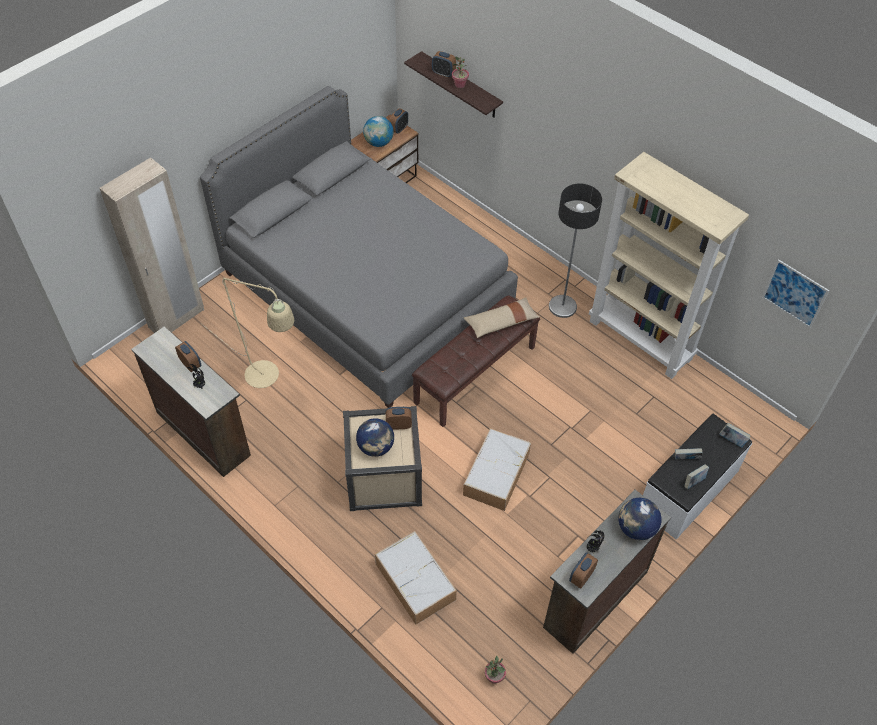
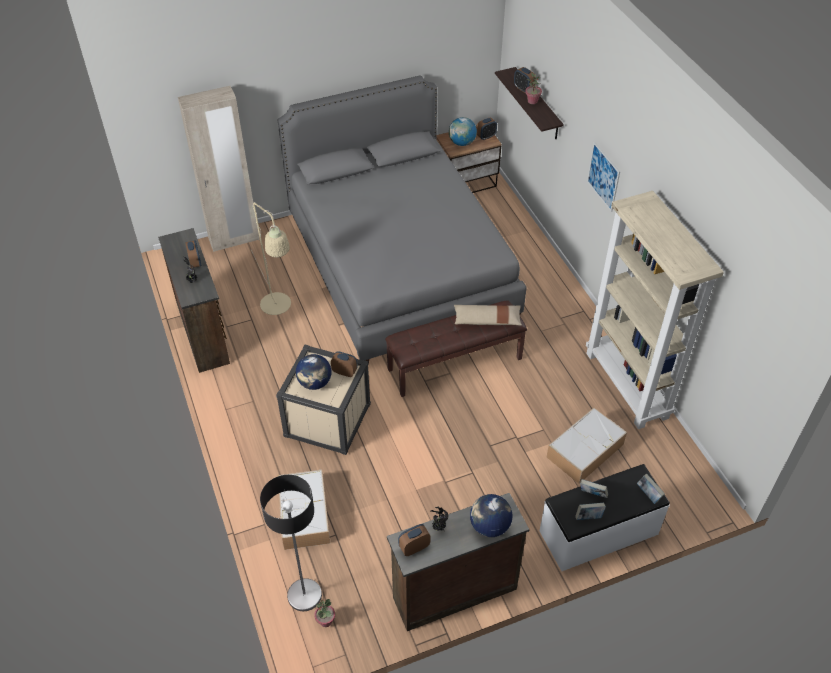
camera: 25 degrees right, 5 degrees down
storage box [463,428,531,511] -> storage box moved to [547,407,627,484]
floor lamp [549,184,602,318] -> floor lamp moved to [260,475,322,611]
picture [762,259,829,328] -> picture moved to [587,142,620,212]

